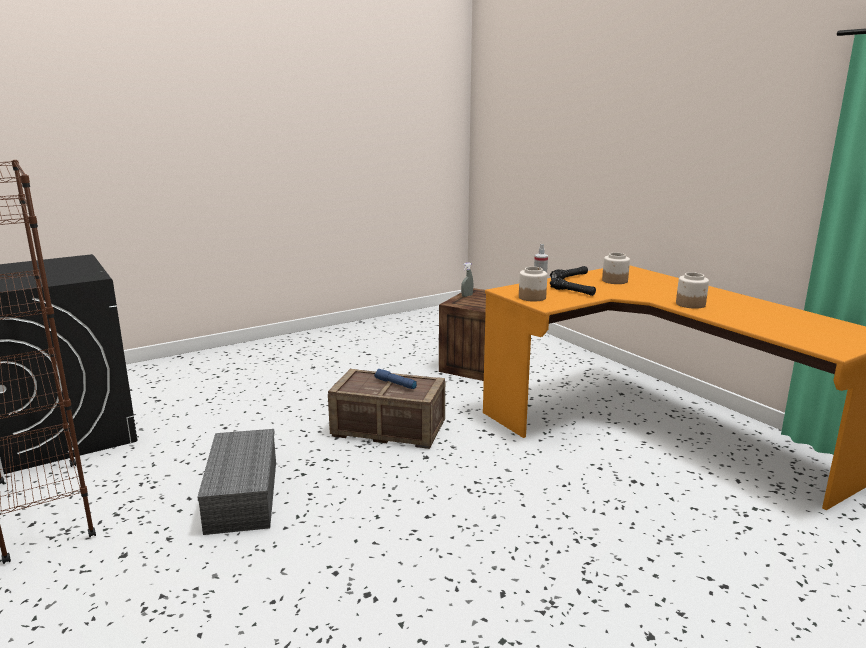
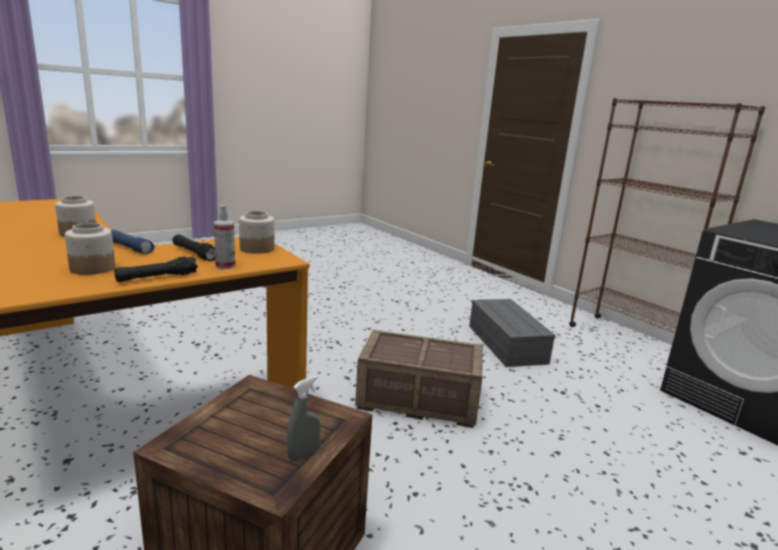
camera: 175 degrees right, 0 degrees up
blue flashlight [374,369,417,389] -> blue flashlight moved to [111,230,155,254]

